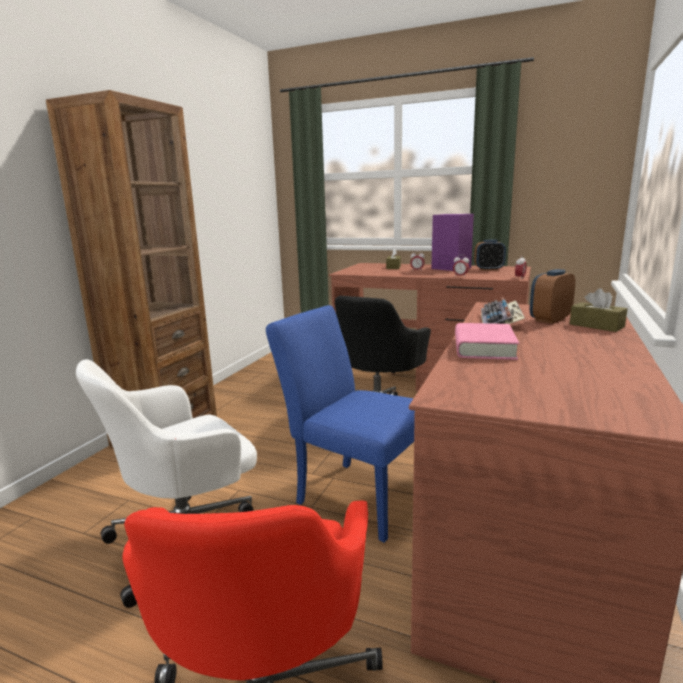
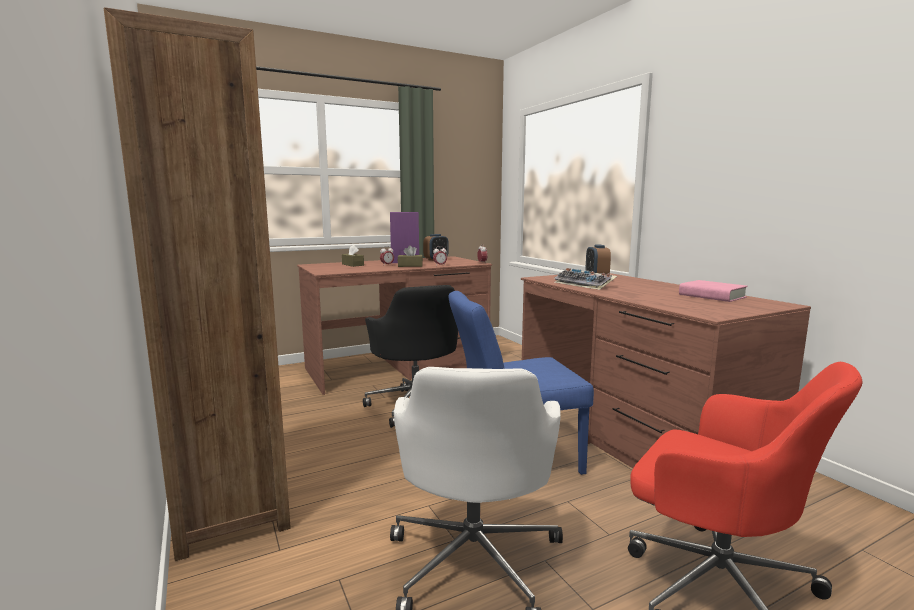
camera: 50 degrees left, 5 degrees down
pink book [455,323,519,360] -> pink book moved to [679,280,748,302]
brown tissue box [570,288,627,332] -> brown tissue box moved to [398,245,423,267]

